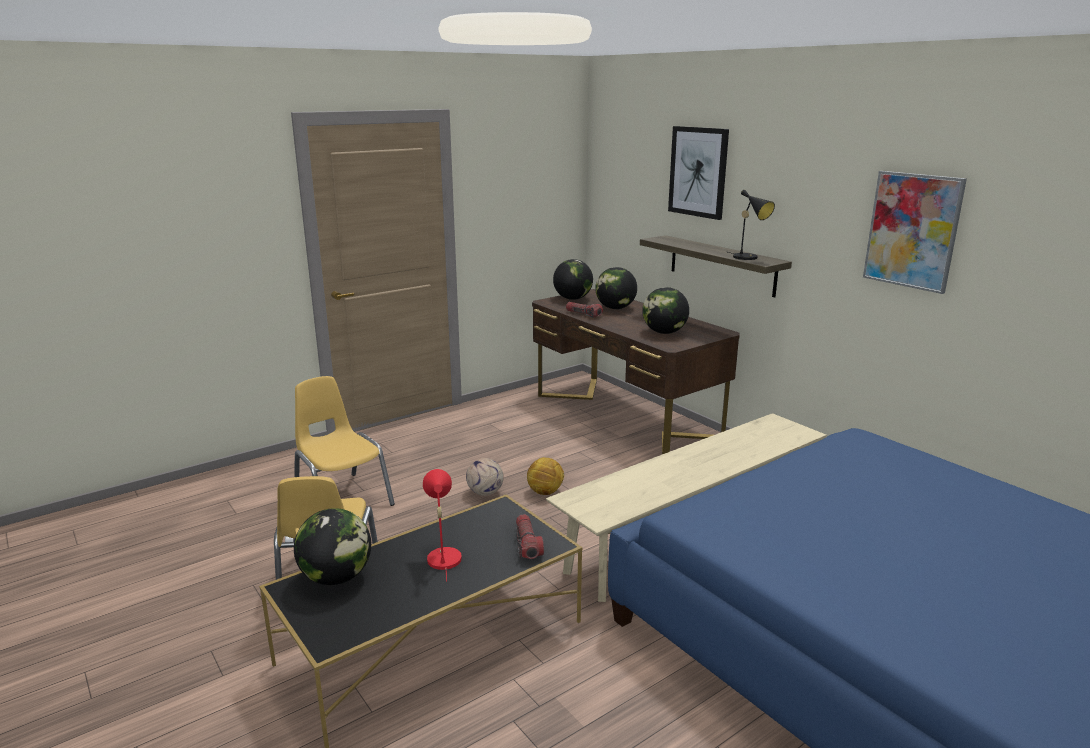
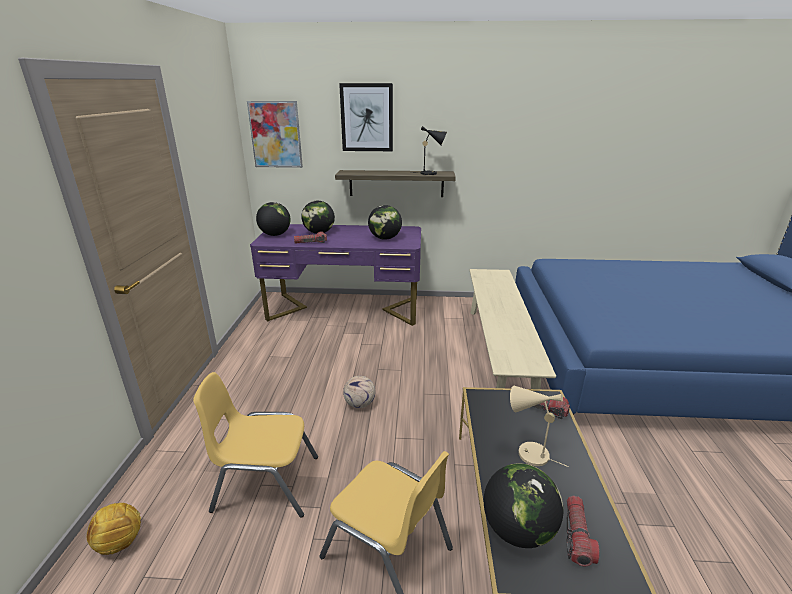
camera: 50 degrees left, 5 degrees up
red table lamp [423,469,462,582] -> beige table lamp [510,386,569,467]
football [527,457,564,495] -> football moved to [87,503,141,555]
brown desk [532,289,740,454] -> purple desk [250,224,421,326]
picture [863,171,967,294] -> picture moved to [247,101,303,168]
none -> flashlight [566,496,600,566]

